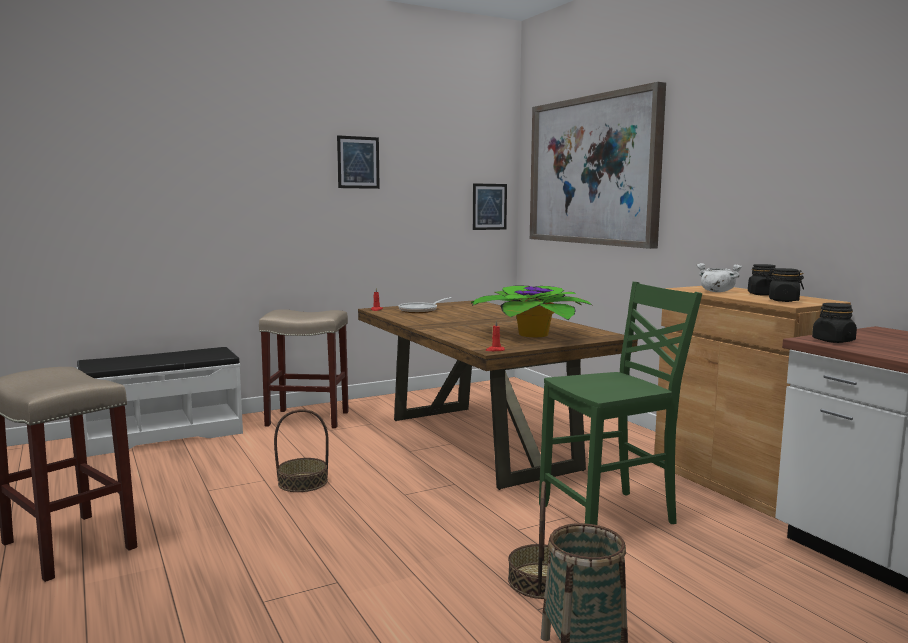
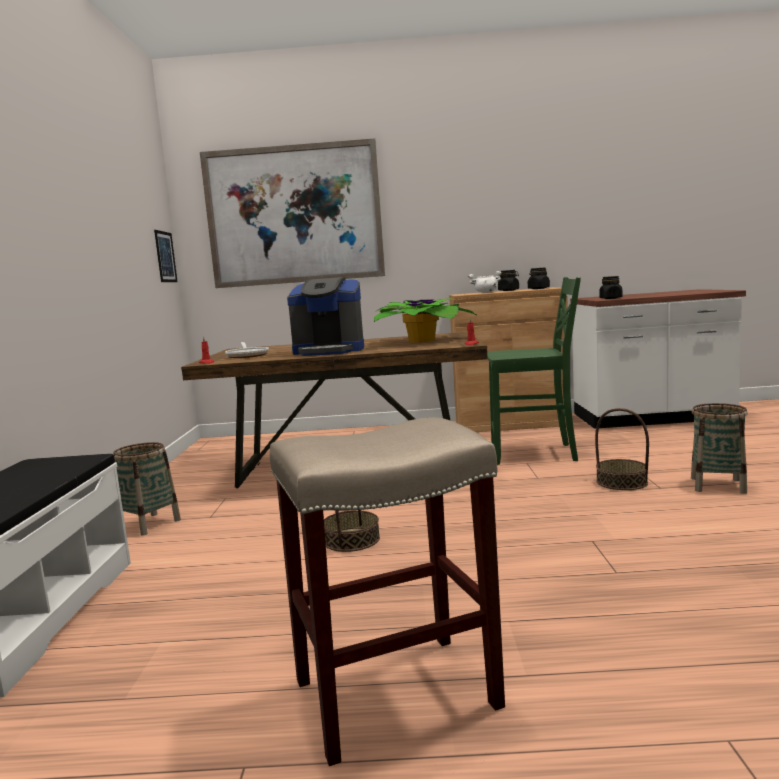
camera: 60 degrees left, 0 degrees up
beige stool [259,309,349,428] -> basket [113,442,181,535]
picture [337,135,380,189] -> none
green chair [539,282,702,525] -> green chair turned 90 degrees clockwise [487,277,581,465]
none -> coffee machine [287,277,364,356]

